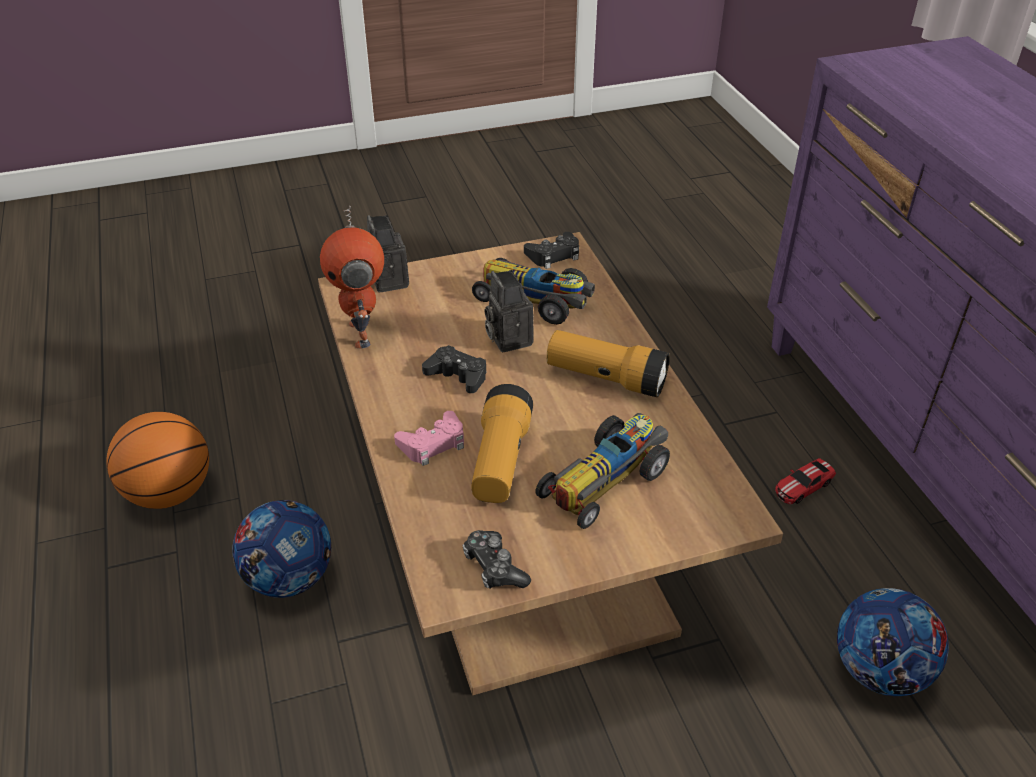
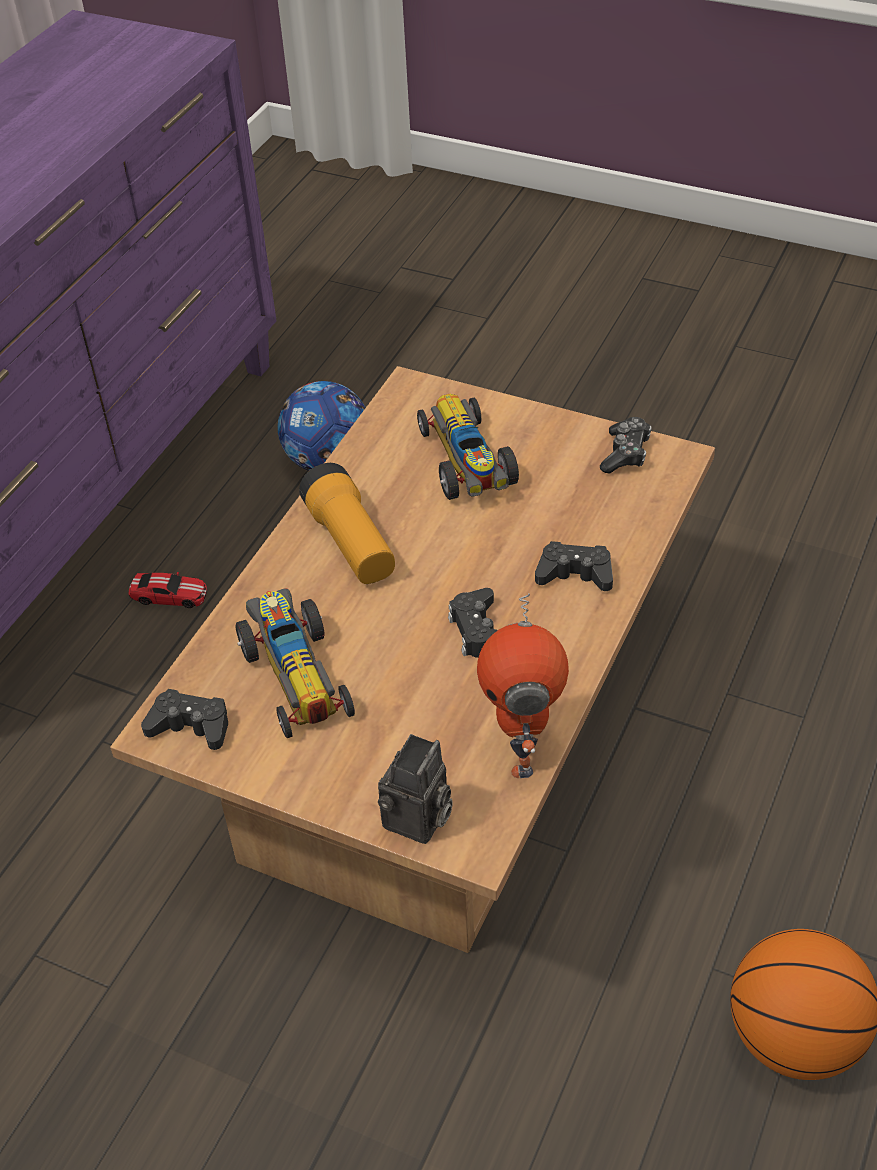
camera: 135 degrees left, 5 degrees up
football [232,500,331,598] -> none
toy robot [320,206,384,349] -> toy robot turned 150 degrees clockwise [477,593,569,778]
pink game controller [394,411,464,466] -> black game controller [535,541,613,591]
flashlight [471,384,533,503] -> none
camera [484,270,534,352] -> none
toy car [535,413,670,529] -> toy car turned 105 degrees counterclockwise [417,394,519,500]

